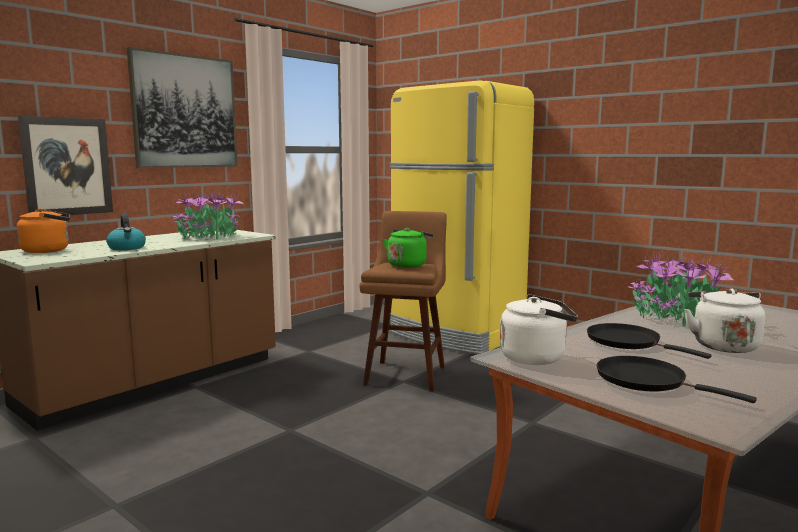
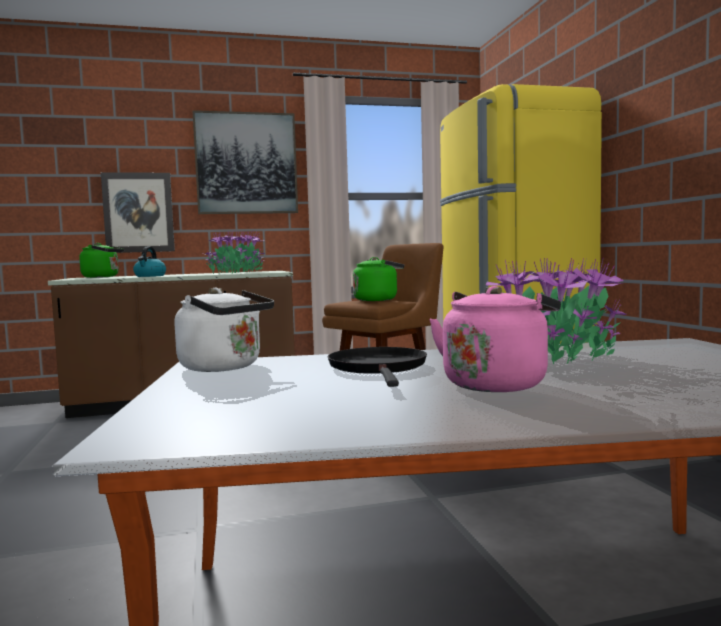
camera: 35 degrees right, 5 degrees down
orange kettle [17,208,70,253] -> green kettle [79,243,124,278]
black frying pan [597,356,757,403] -> none
white kettle [684,288,765,353] -> pink kettle [429,286,561,392]

